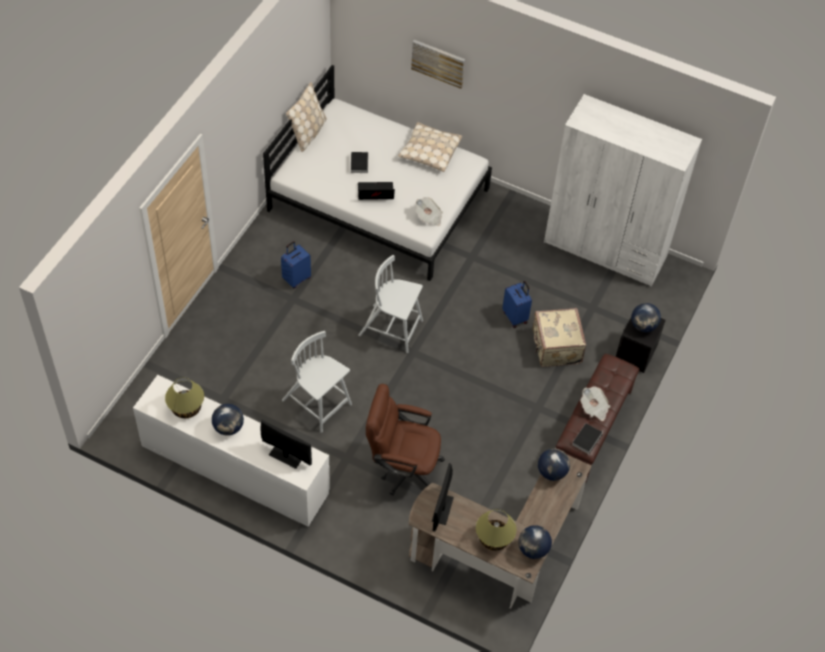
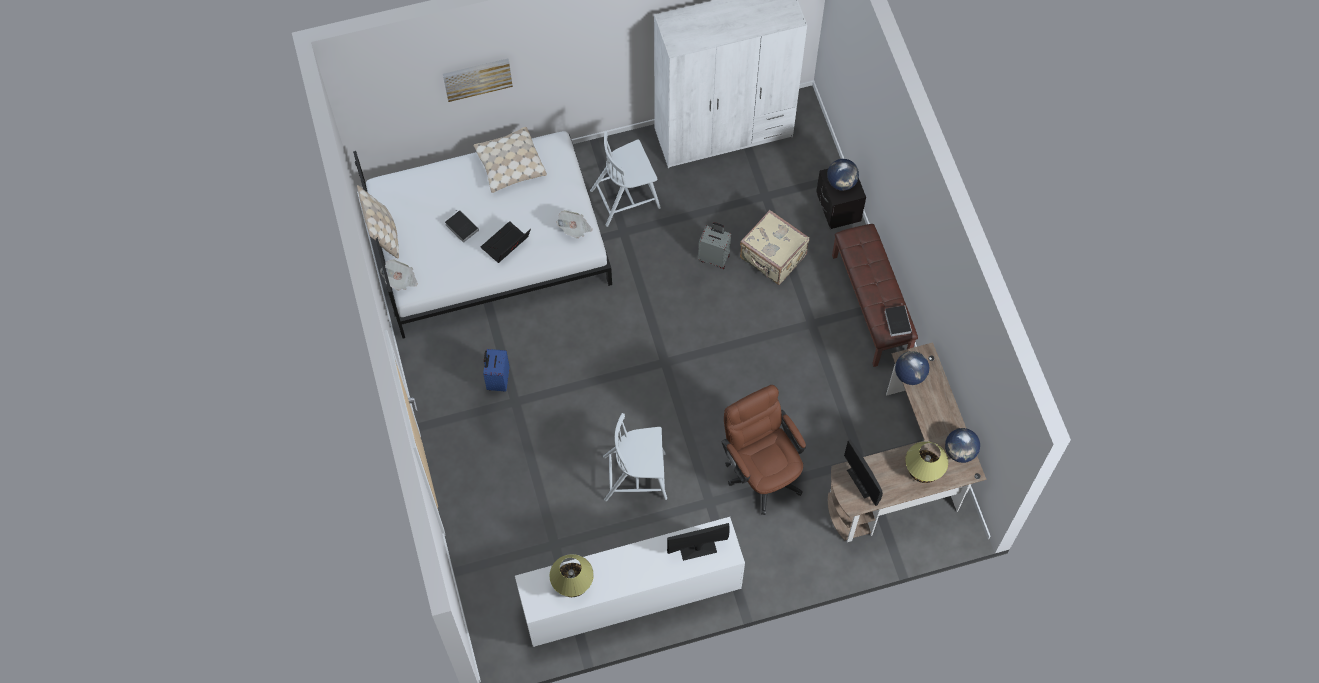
camera: 40 degrees left, 10 degrees up
globe [212,404,244,436] -> none
white chair [358,255,423,353] -> white chair moved to [590,131,661,227]
brown office chair [366,384,445,496] -> brown office chair turned 90 degrees clockwise [721,385,806,515]
blue suitcase [502,281,532,328] -> grey suitcase [698,222,731,269]
newspaper [581,386,610,421] -> newspaper moved to [380,260,418,291]

